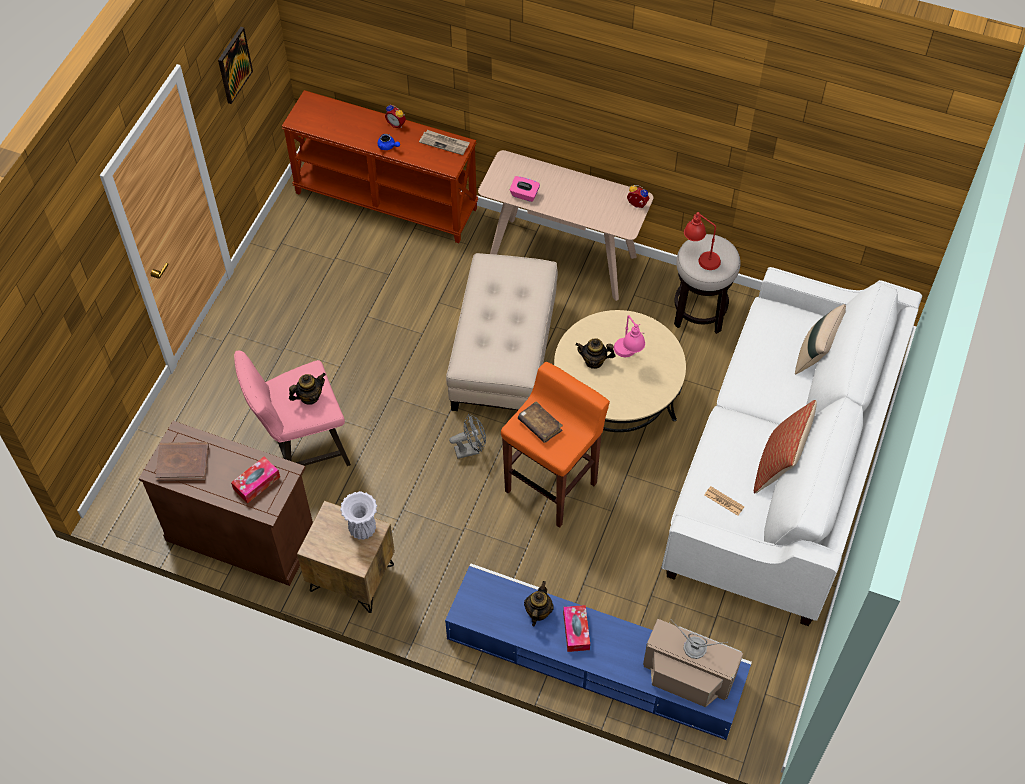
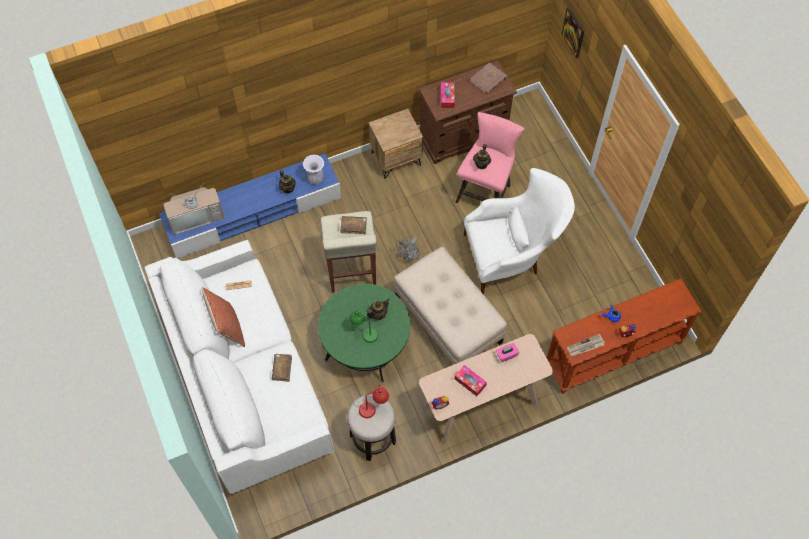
camera: 135 degrees right, 5 degrees up
picture [218,27,253,104] -> picture moved to [561,7,584,58]
white vase [340,491,377,540] -> white vase moved to [303,155,325,184]
orange stool [501,362,610,528] -> beige stool [321,211,377,293]
beige coffee table [554,310,686,432] -> green coffee table [318,284,410,382]
tissue box [563,605,590,652] -> tissue box moved to [455,365,487,396]
pink table lamp [614,315,645,357] -> green table lamp [349,309,378,343]
beige pillow [795,304,846,375] -> none
none -> brown book [272,354,292,382]
none -> white armchair [464,168,575,295]

